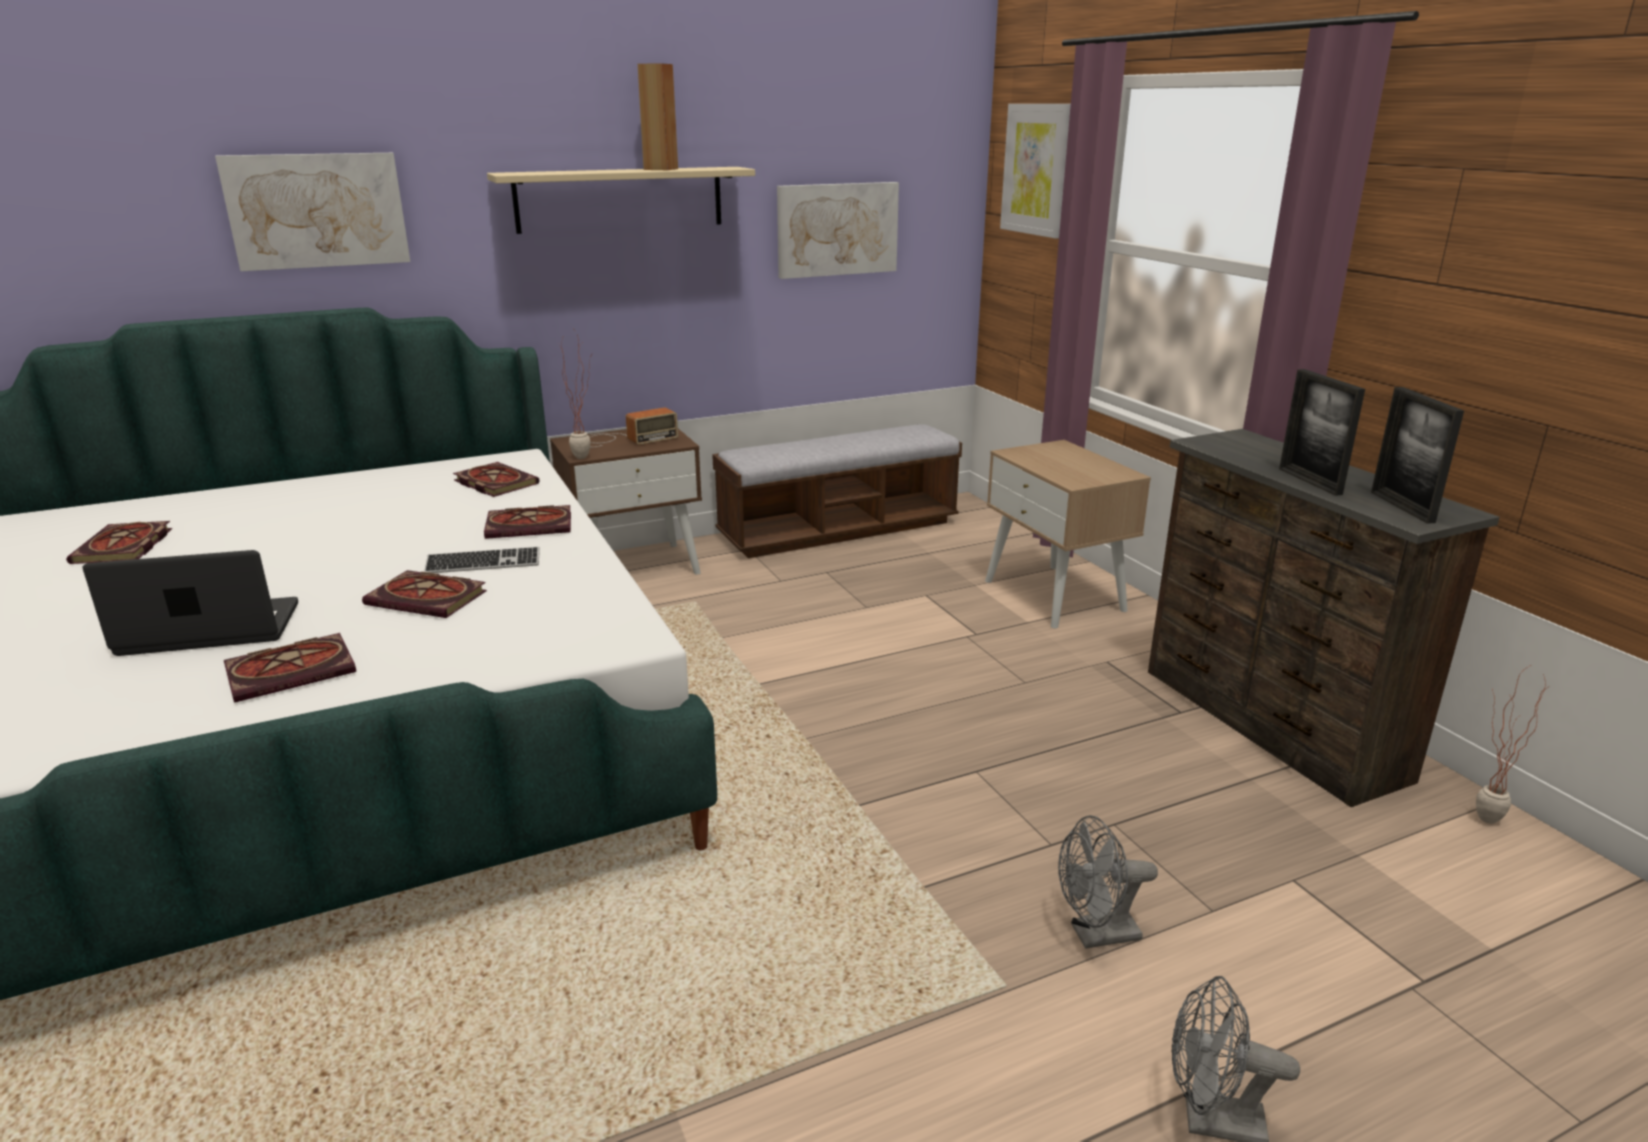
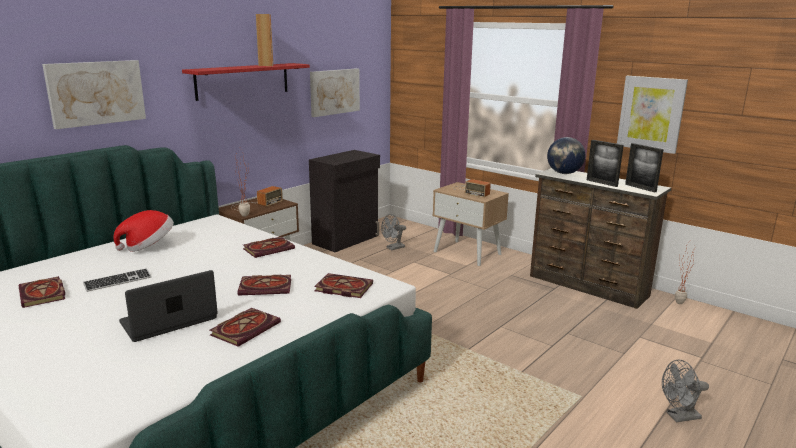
camera: 25 degrees left, 5 degrees down
keyboard [424,547,540,573] -> keyboard moved to [83,268,152,292]
book [453,462,540,497] -> book moved to [314,273,373,298]
beige shelf [487,167,755,234] -> red shelf [182,63,310,101]
bench [712,424,962,558] -> black cabinet [309,150,380,252]
picture [1000,104,1071,239] -> picture moved to [617,76,688,154]
grey fan [1058,815,1158,949] -> grey fan moved to [381,214,406,250]
none -> hat [114,210,174,252]
none -> radio [453,179,491,198]
none -> globe [547,137,585,174]

